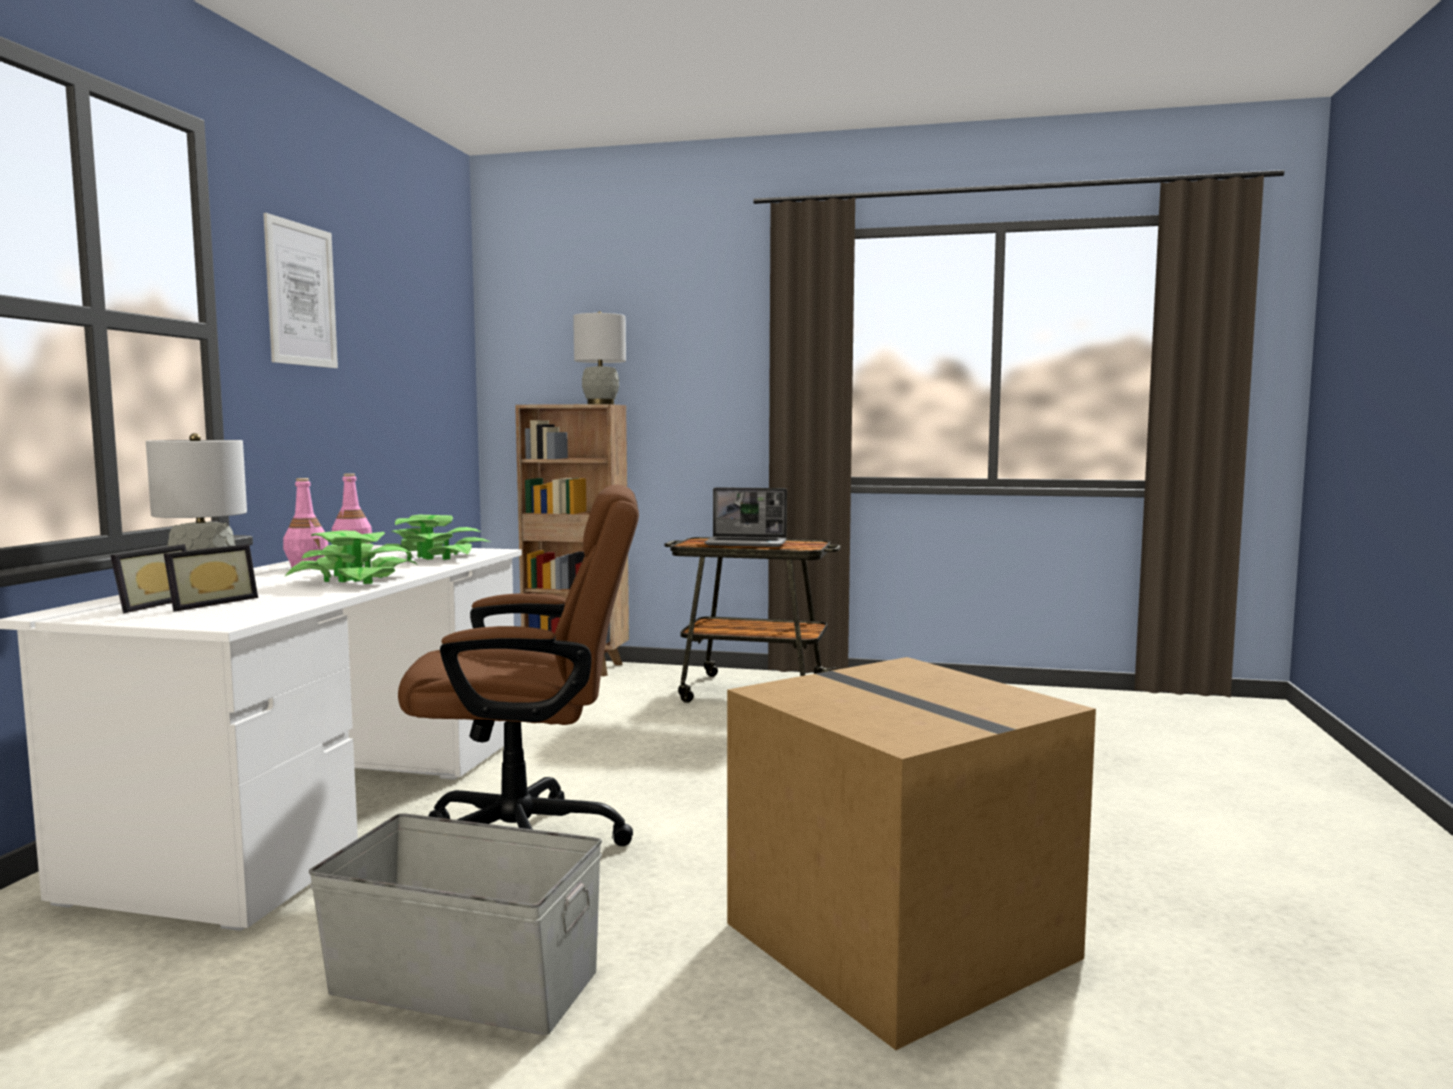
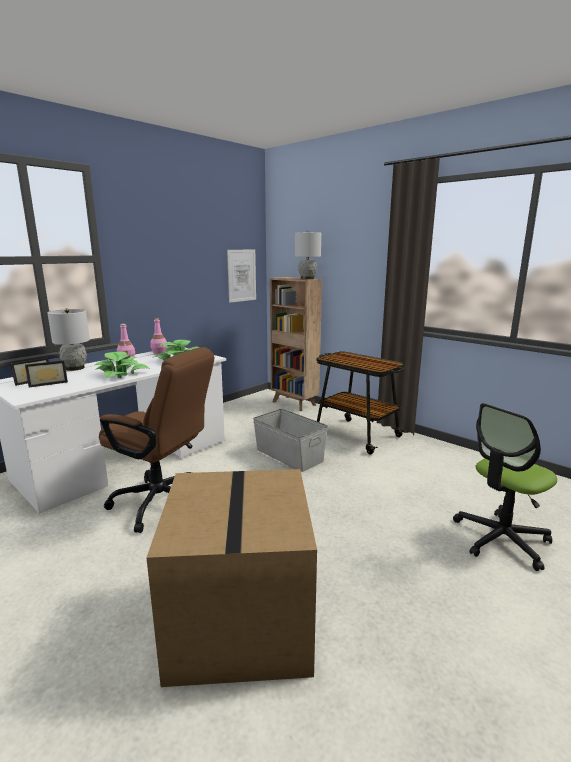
camera: 30 degrees right, 10 degrees up
picture [263,213,338,368] -> picture moved to [227,250,256,303]
grey storage box [309,813,602,1035] -> grey storage box moved to [253,409,328,472]
laptop [704,487,787,547] -> none
none -> office chair [453,403,557,571]

